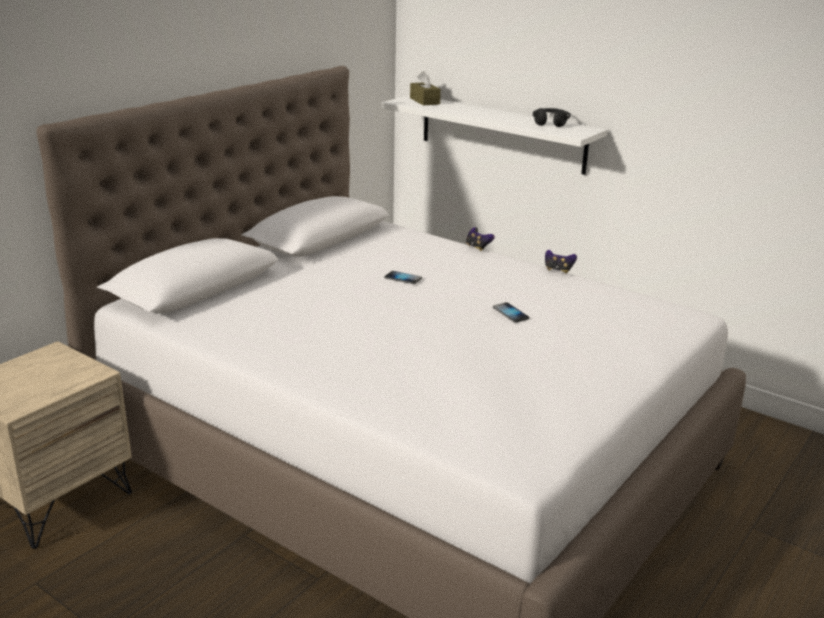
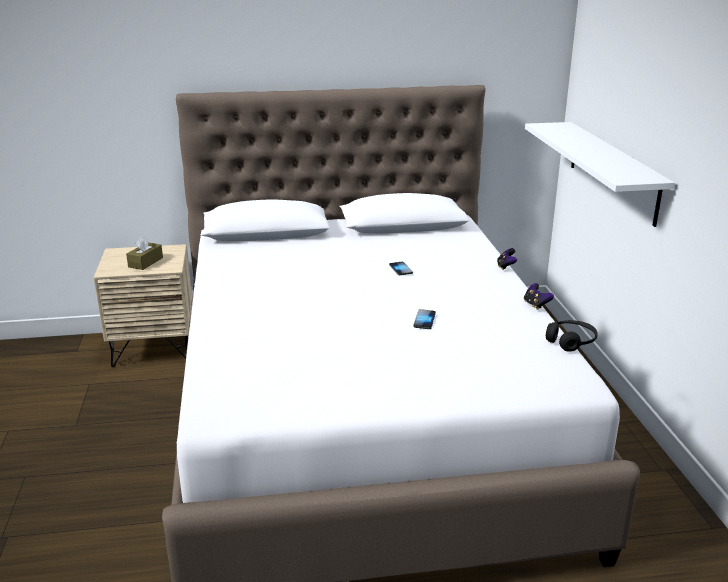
camera: 45 degrees right, 0 degrees up
brown tissue box [410,71,441,106] -> brown tissue box moved to [126,235,163,270]
black headphones [533,108,571,127] -> black headphones moved to [546,320,598,352]

